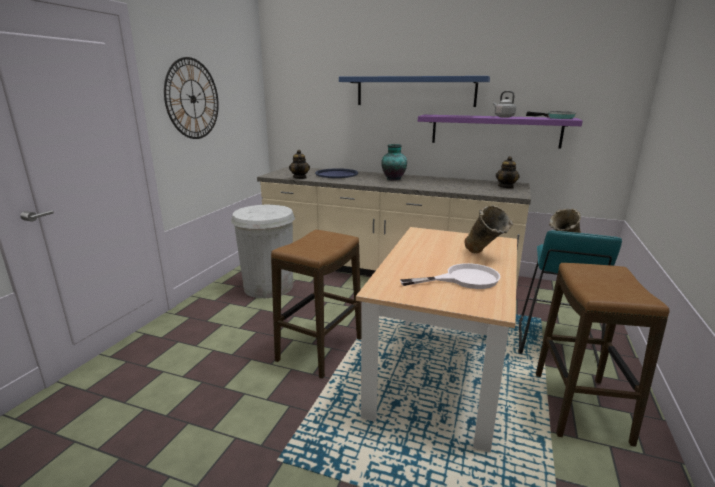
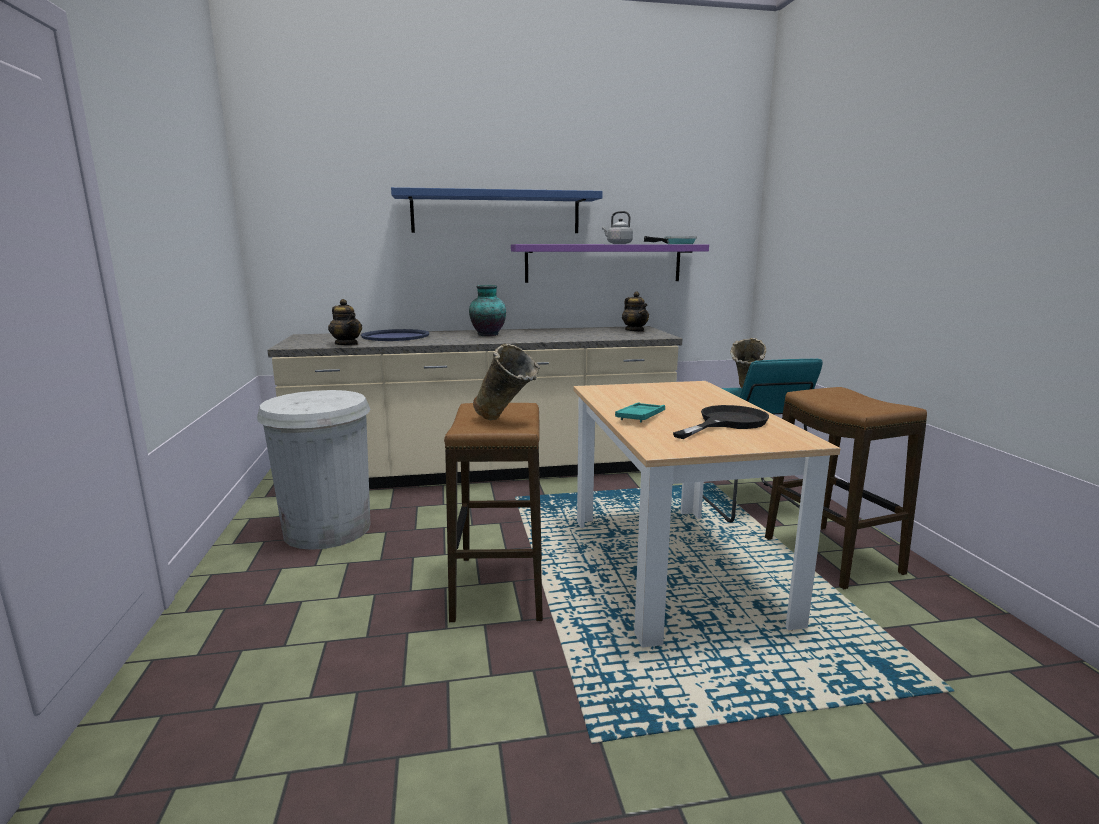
camera: 30 degrees left, 5 degrees down
wall clock [164,57,219,139] -> none
white frying pan [400,263,501,289] -> black frying pan [673,405,769,439]
beige vase [464,205,513,253] -> beige vase moved to [473,344,540,420]
none -> turquoise tray [615,402,665,423]

